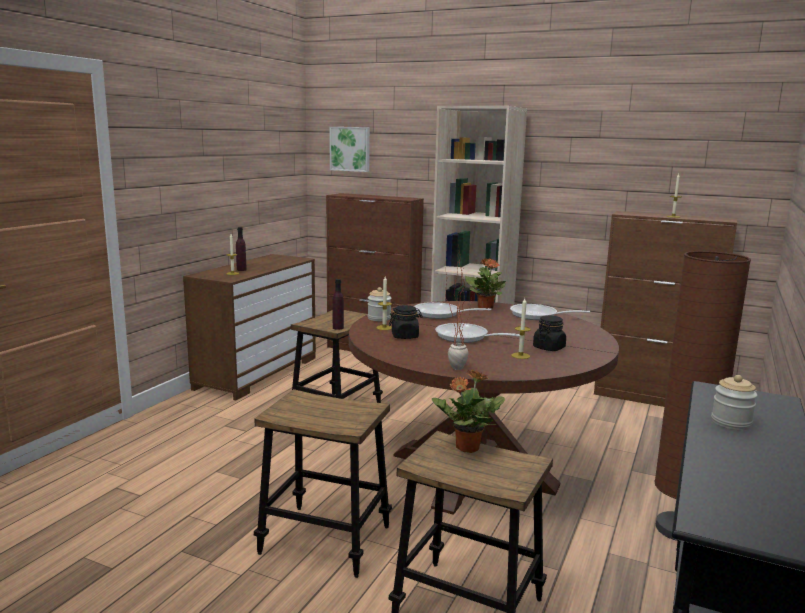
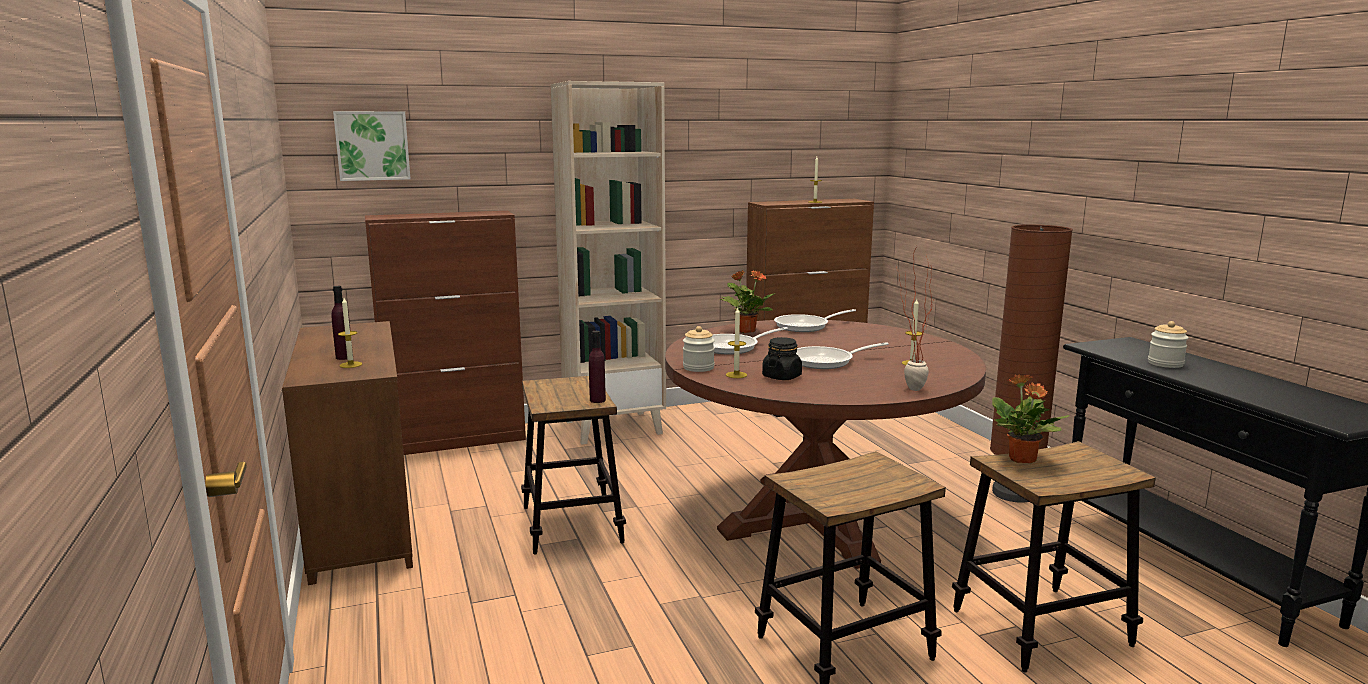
camera: 45 degrees left, 0 degrees up
black jar [533,316,566,351] -> none

